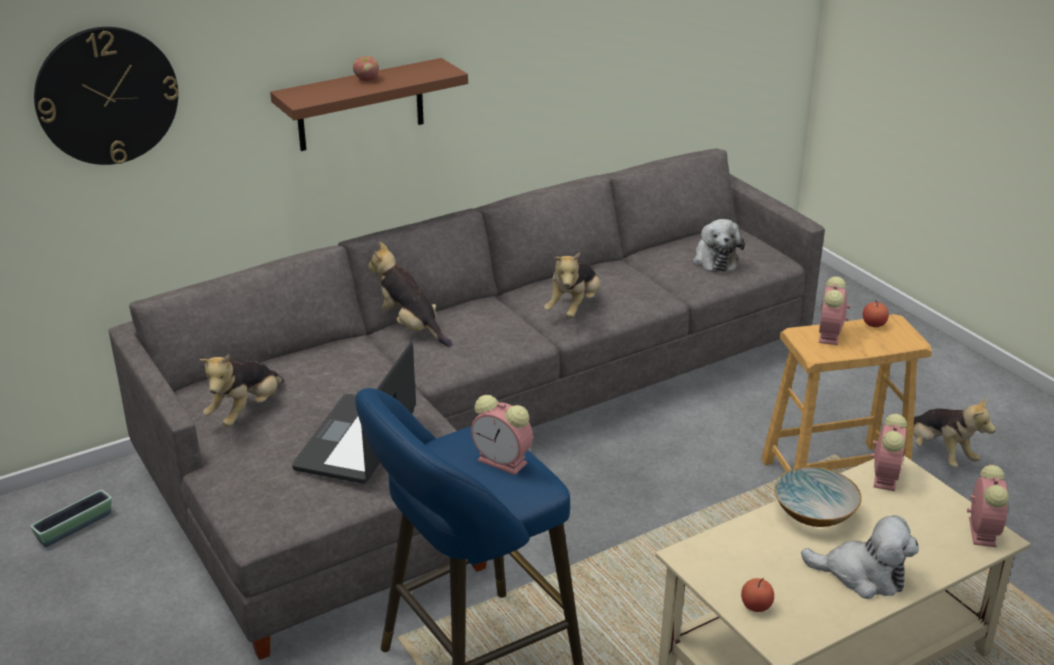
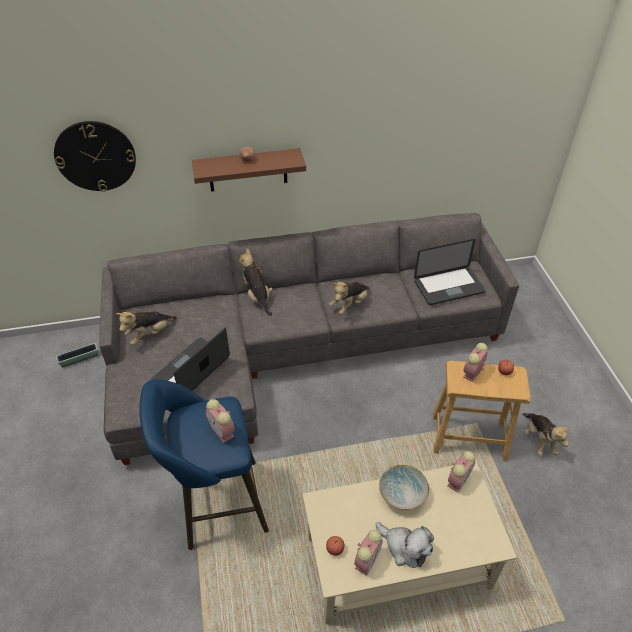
camera: 20 degrees right, 15 degrees up
plush toy [693,219,745,272] -> laptop [414,239,486,305]
alarm clock [967,465,1009,547] -> alarm clock moved to [354,529,383,575]

